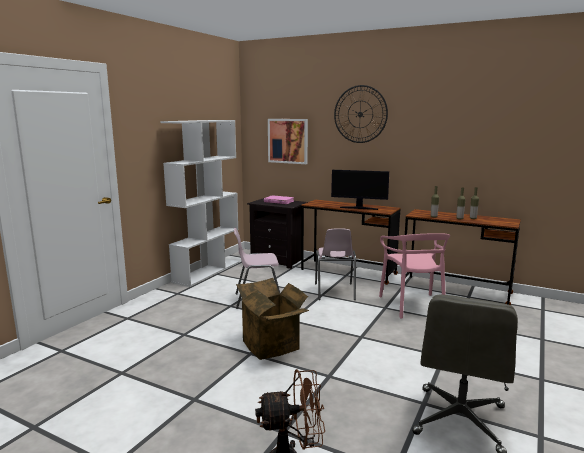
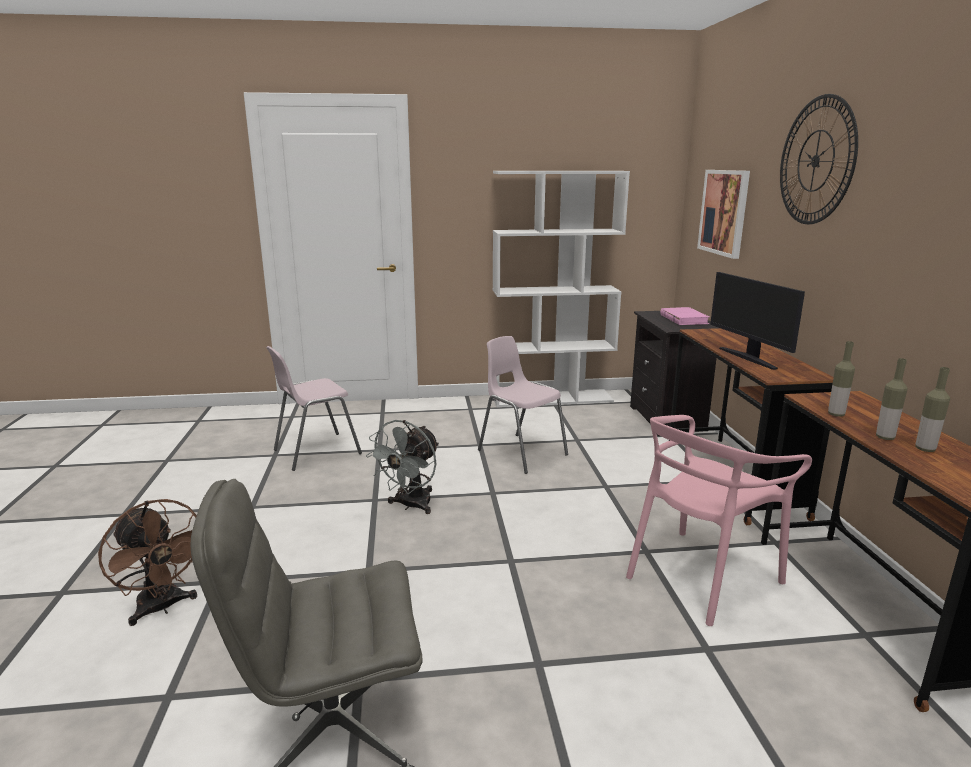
camera: 55 degrees right, 5 degrees up
cardboard box [236,278,309,360] -> grey fan [366,420,439,514]
pink chair [315,228,356,300] -> pink chair moved to [266,346,362,471]

